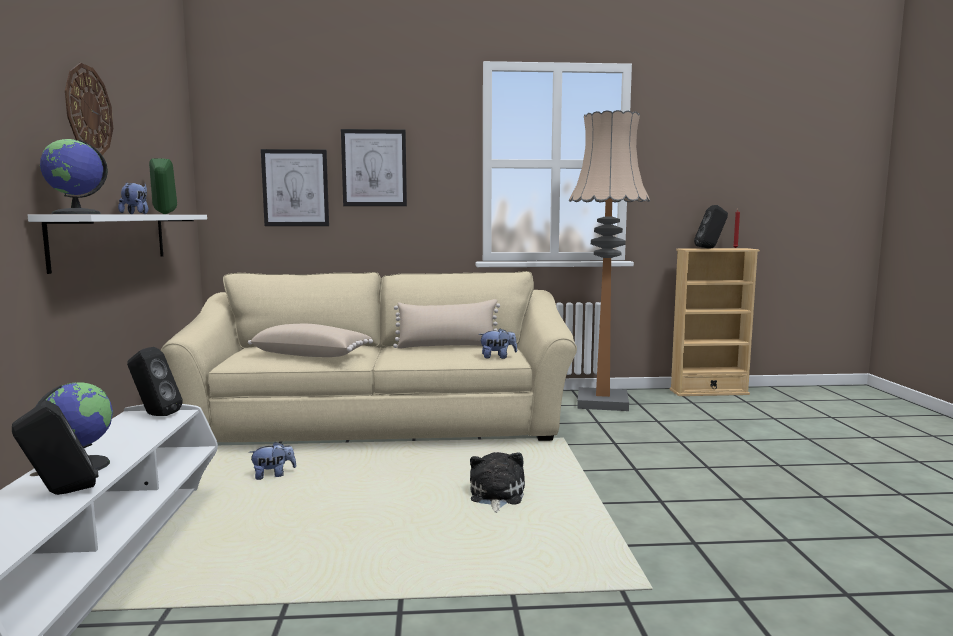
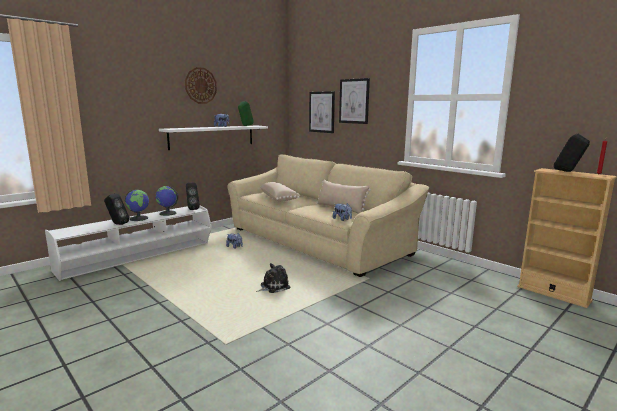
camera: 50 degrees right, 5 degrees up
globe [40,139,108,214] -> globe moved to [155,186,179,216]
floor lamp [569,110,650,411] -> none

